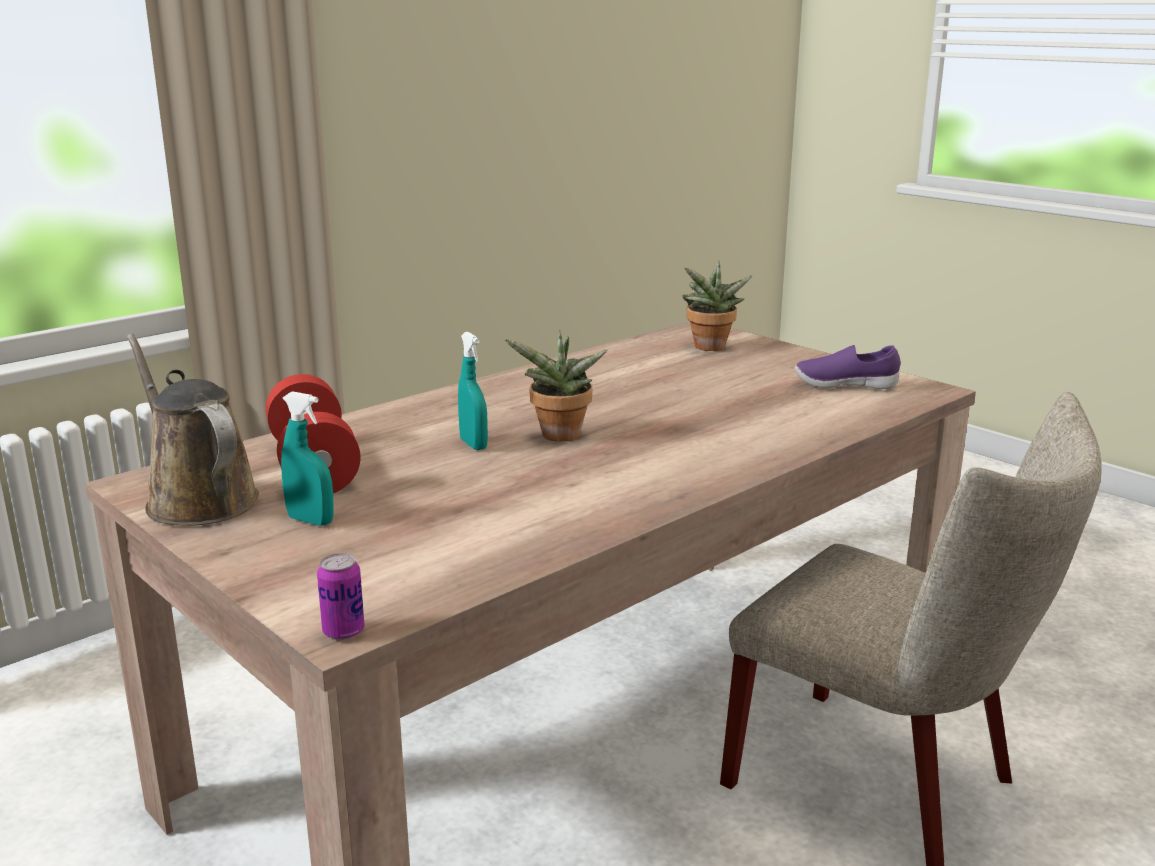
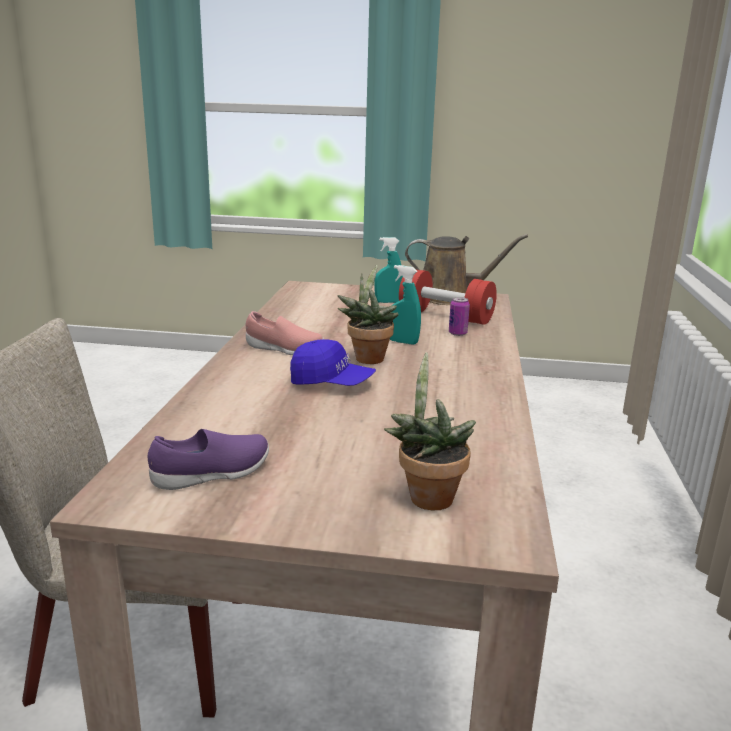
camera: 140 degrees right, 0 degrees up
can [317,553,365,640] -> can moved to [449,297,470,336]
none -> pink shoe [246,311,324,355]
none -> blue cap [290,339,376,386]

